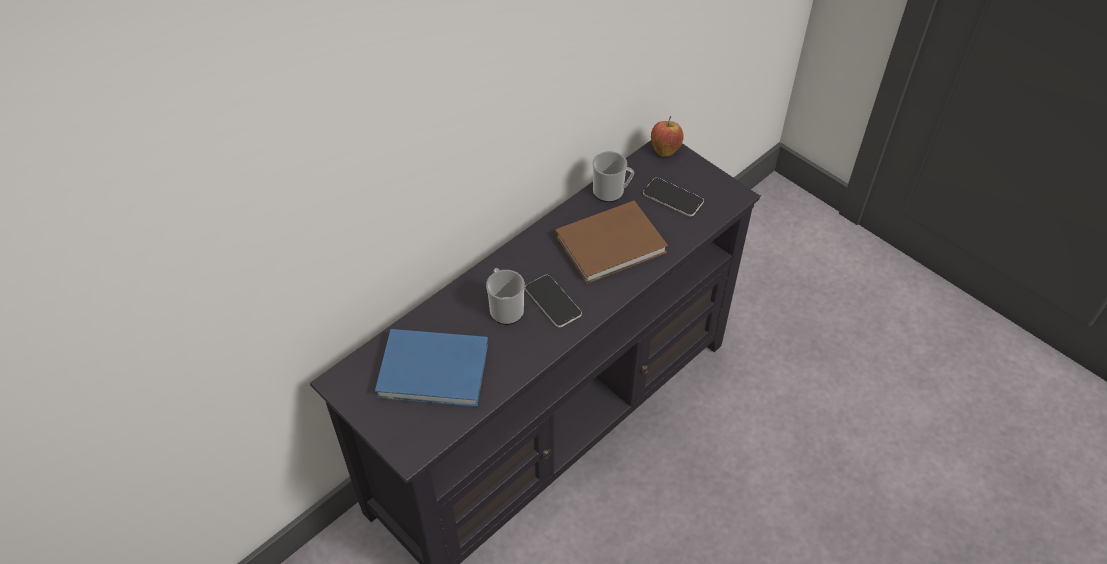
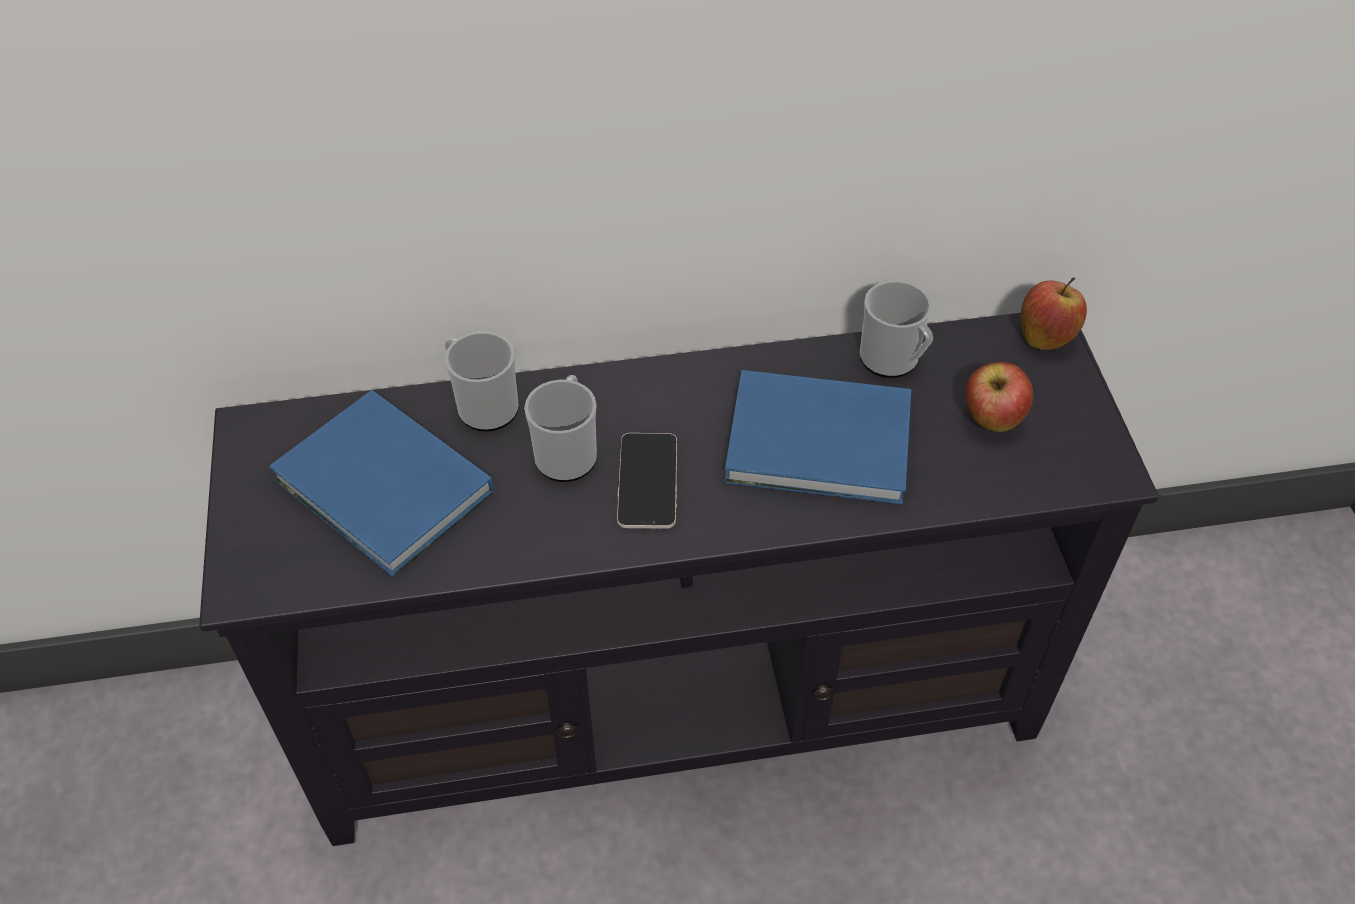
camera: 35 degrees right, 0 degrees up
brown book [555,201,668,284] -> blue book [724,370,911,504]
phone [643,178,704,217] -> apple [965,362,1033,432]
none -> mug [445,331,519,431]

